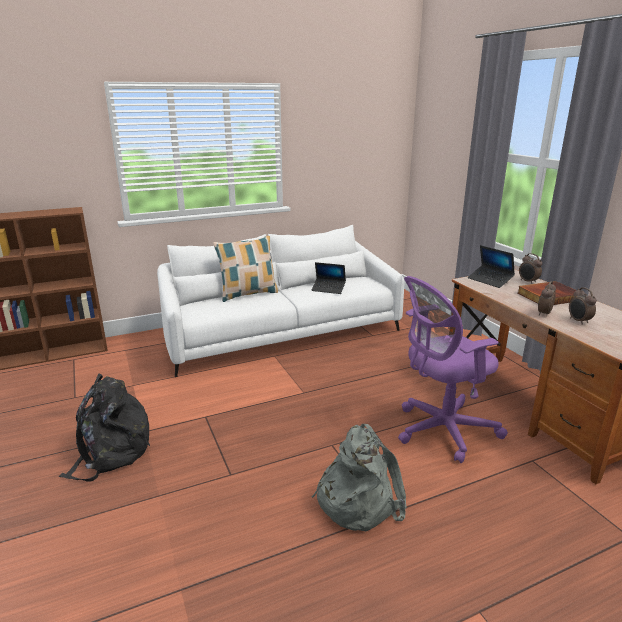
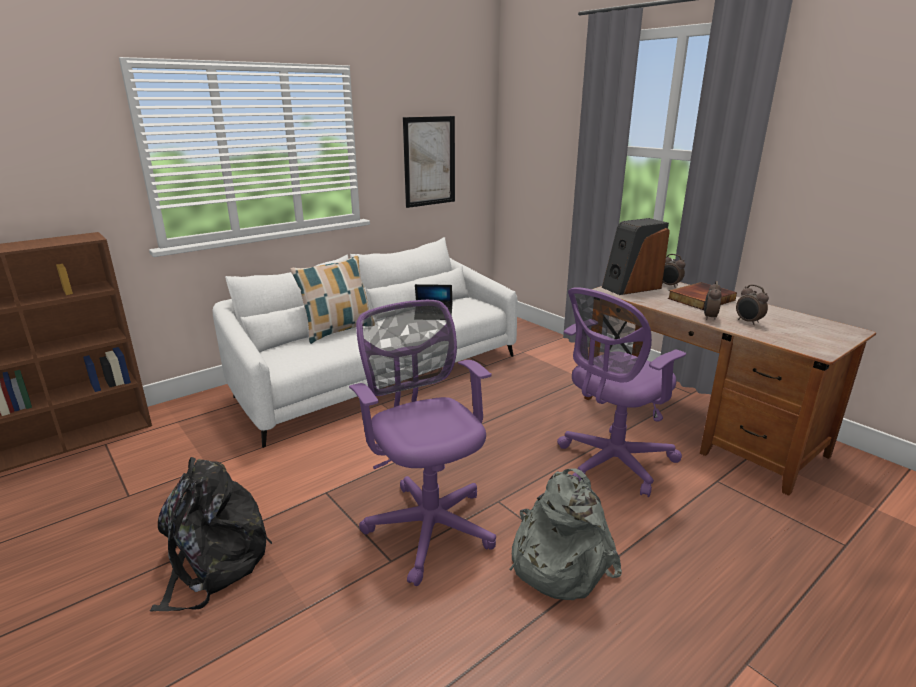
camera: 15 degrees left, 0 degrees up
laptop [468,245,515,288] -> speaker [602,218,670,295]
none -> purple office chair [349,300,496,586]
none -> picture [403,116,455,208]

